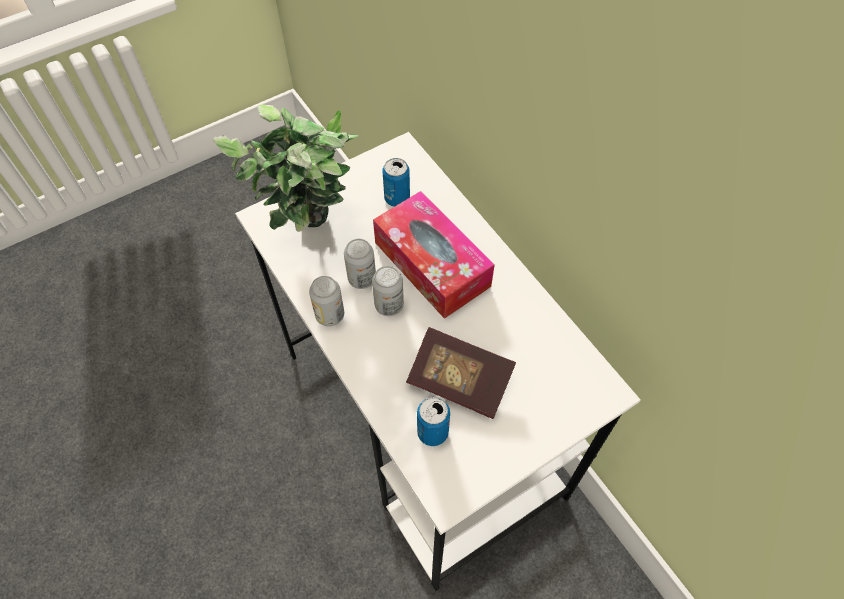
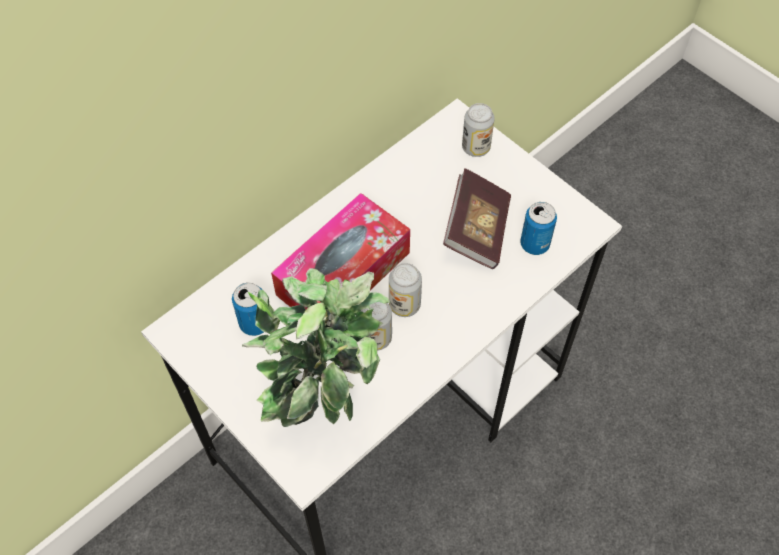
camera: 100 degrees left, 0 degrees up
can [309,276,344,326] -> can moved to [462,103,495,157]

